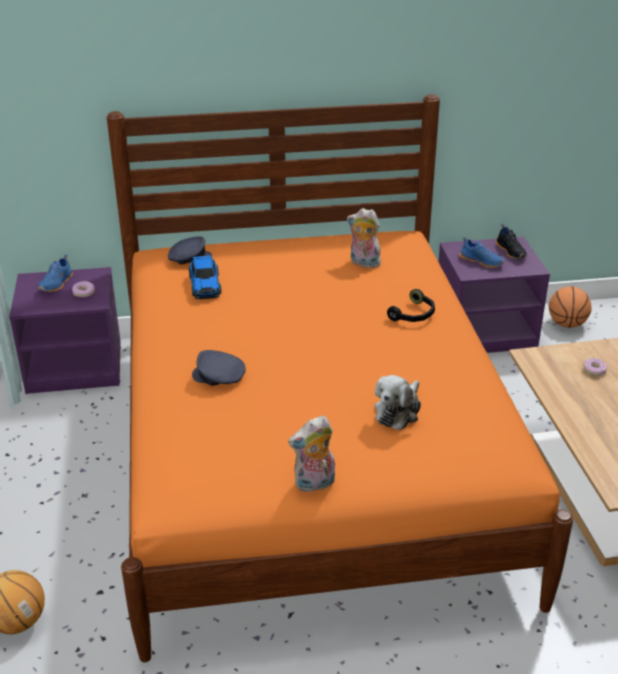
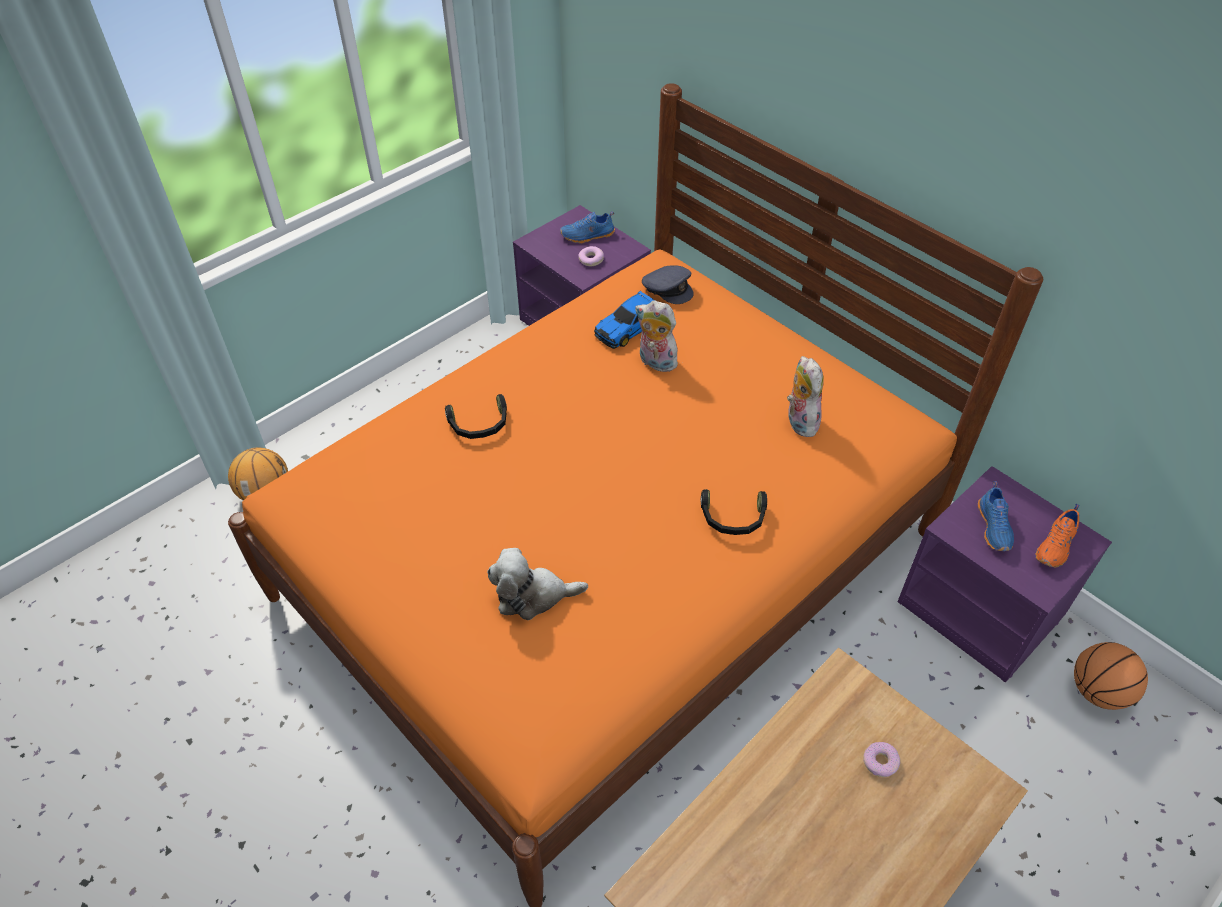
camera: 55 degrees right, 15 degrees up
grey cap [192,350,246,386] -> black headphones [445,394,507,439]
plush toy [288,416,335,492] -> plush toy moved to [635,300,680,372]
black shoe [496,224,526,259] -> orange shoe [1035,504,1079,568]

